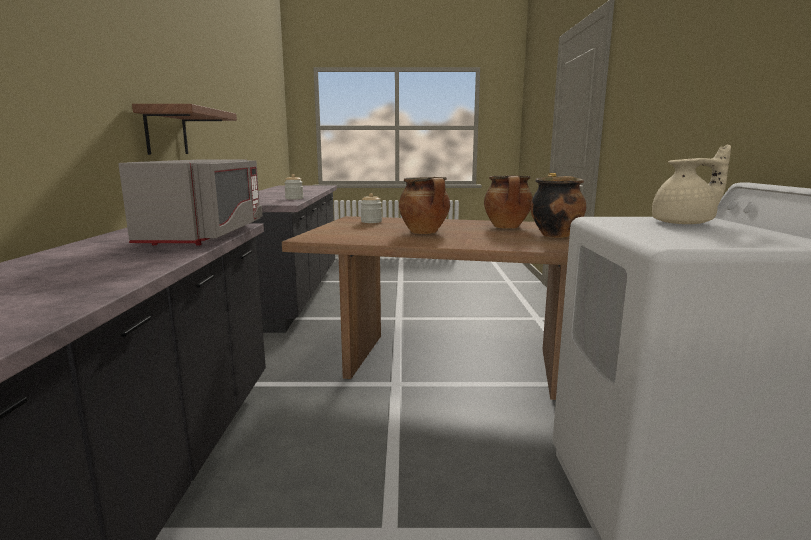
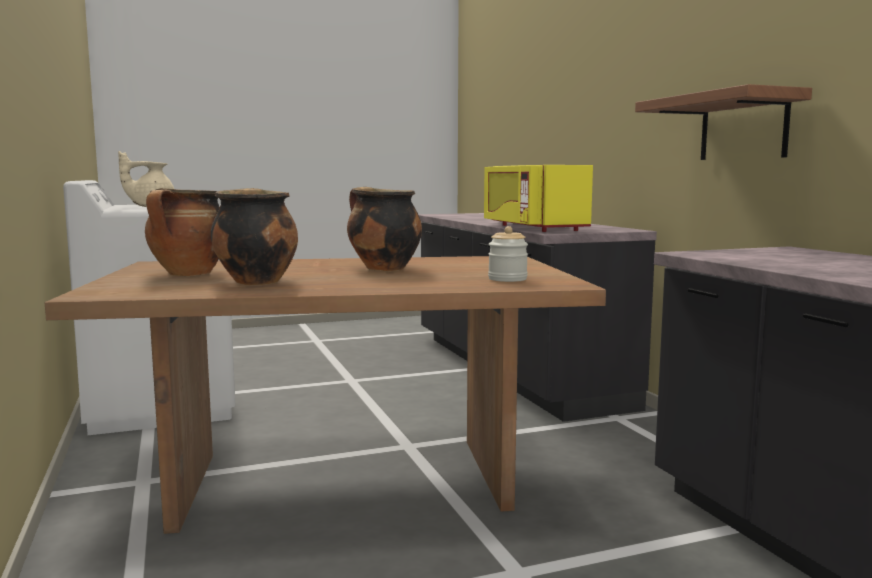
camera: 160 degrees right, 5 degrees down
grey microwave [118,160,262,246] -> yellow microwave [484,165,593,232]
jar [284,174,304,199] -> none

